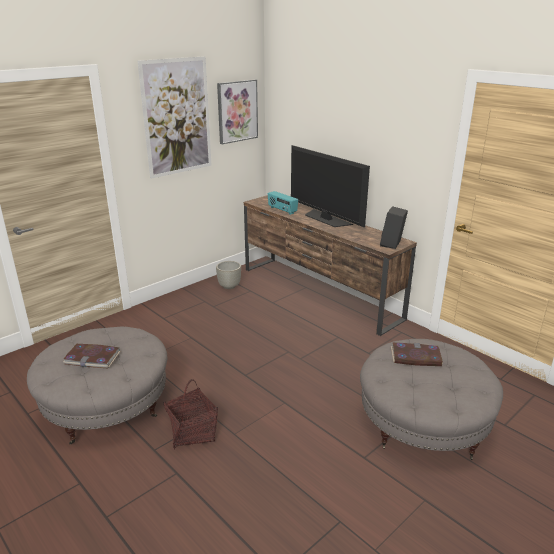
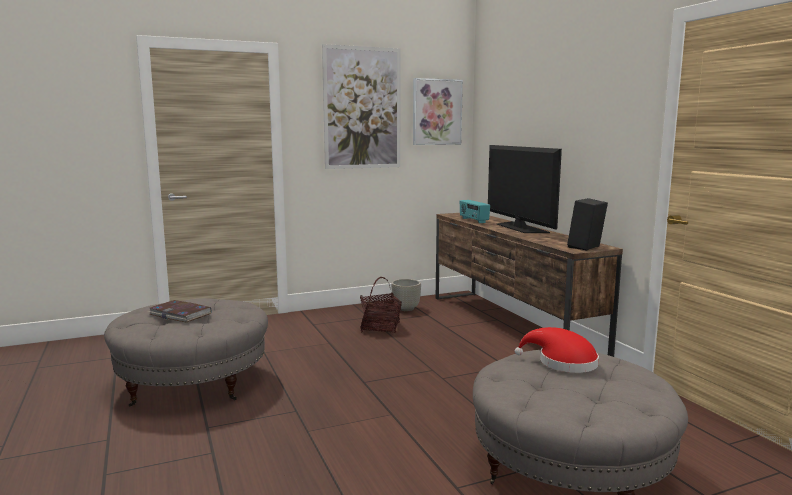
camera: 20 degrees right, 15 degrees down
basket [163,379,218,450] -> basket moved to [360,277,402,333]
book [391,342,443,366] -> red hat [515,327,599,373]

